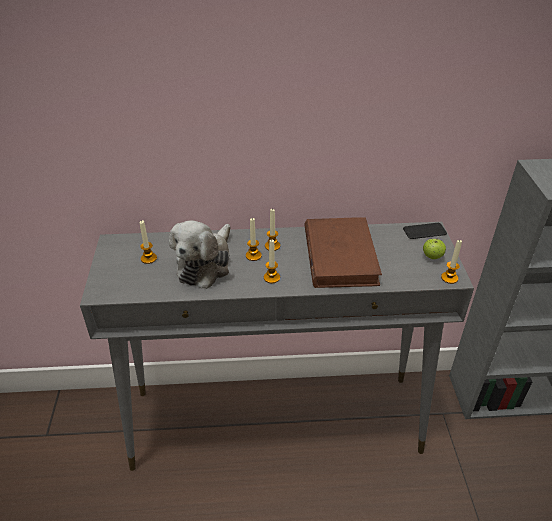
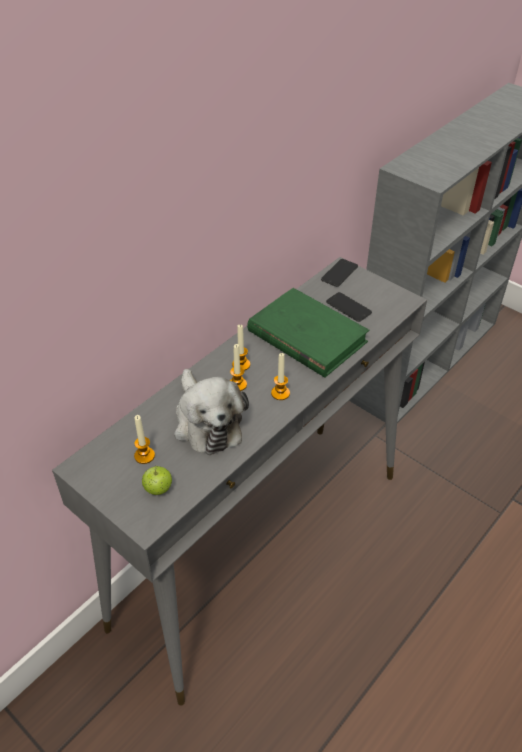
camera: 45 degrees left, 5 degrees up
brown book [304,218,382,288] -> green book [247,288,369,378]
apple [423,237,446,259] -> apple moved to [142,465,172,495]
candle [441,240,462,284] -> none
none -> phone [326,292,372,322]

